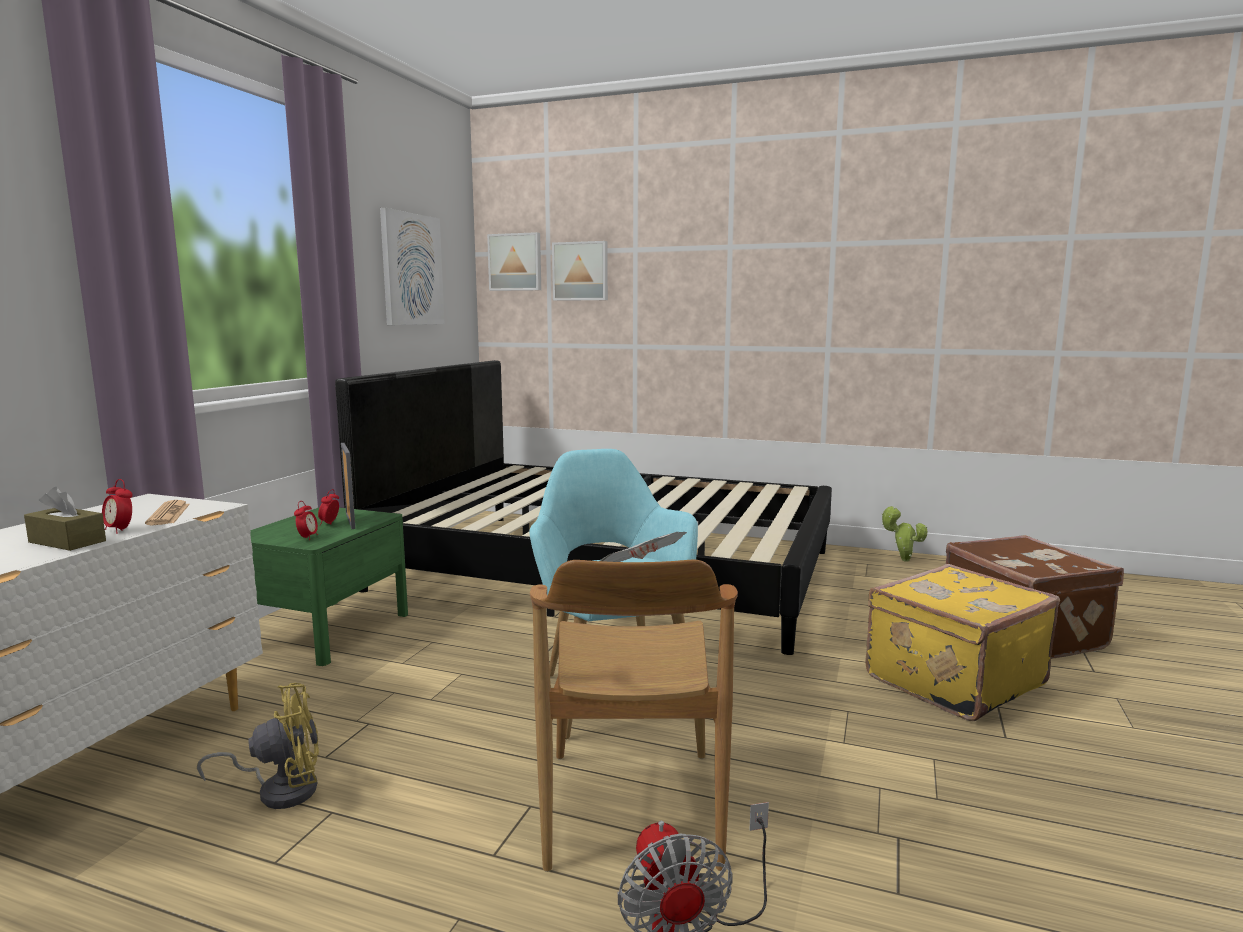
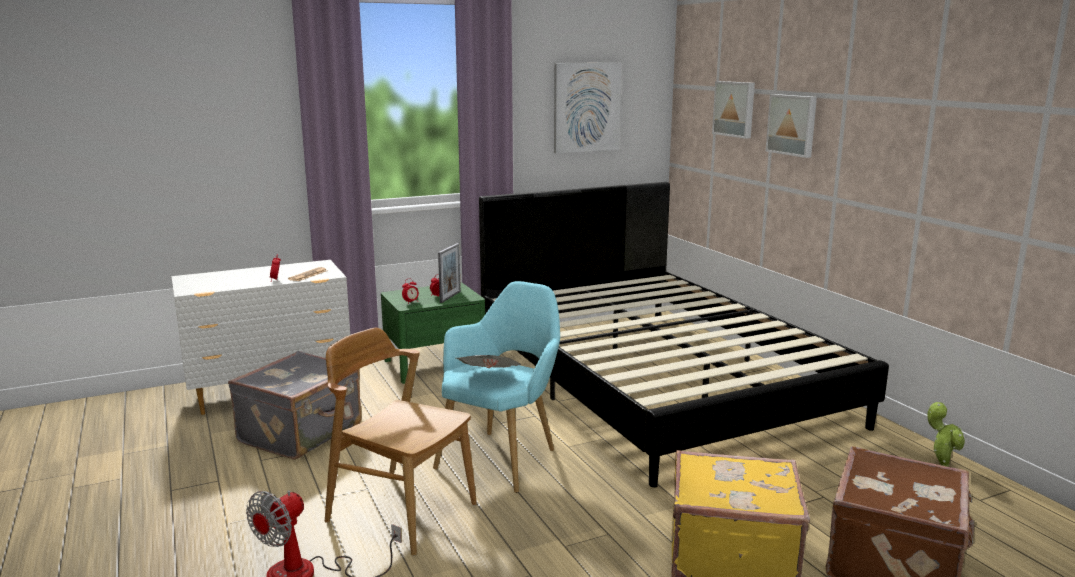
camera: 45 degrees right, 5 degrees up
brown tissue box [24,487,106,551] -> none
yellow fan [197,683,319,809] -> grey suitcase [228,351,362,460]
picture [487,232,541,291] -> picture moved to [766,94,817,158]
brown chair [530,560,738,872] -> brown chair turned 75 degrees clockwise [325,328,477,556]

